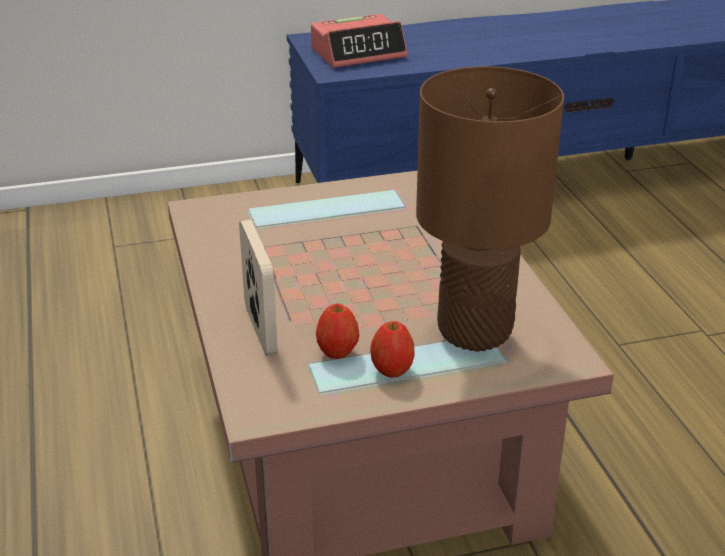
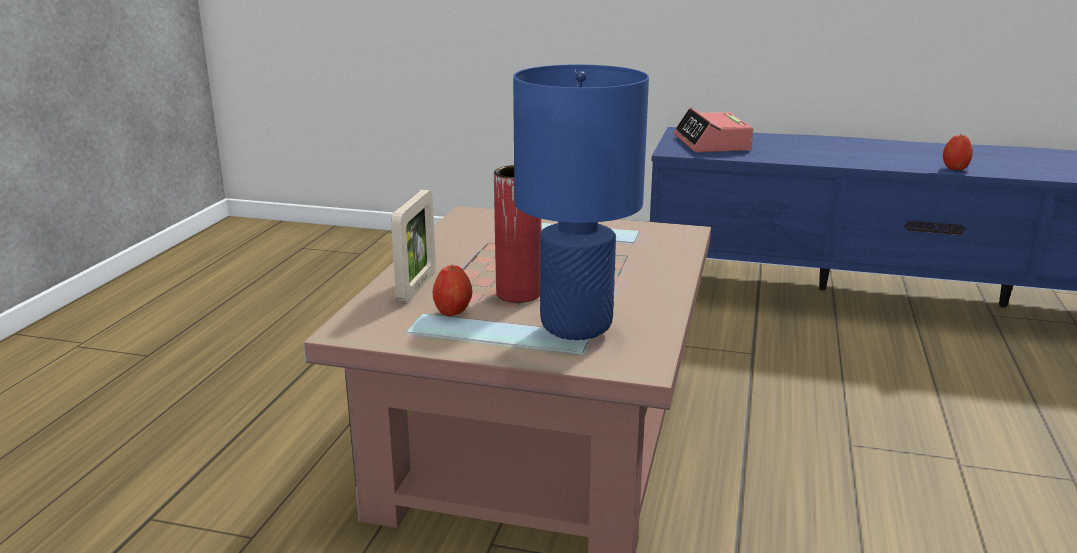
camera: 30 degrees right, 10 degrees down
alarm clock [311,14,408,68] -> alarm clock turned 75 degrees clockwise [674,108,753,152]
apple [370,321,414,378] -> apple moved to [943,135,973,170]
brown table lamp [416,66,564,352] -> blue table lamp [513,64,649,340]
none -> red vase [494,165,541,303]

